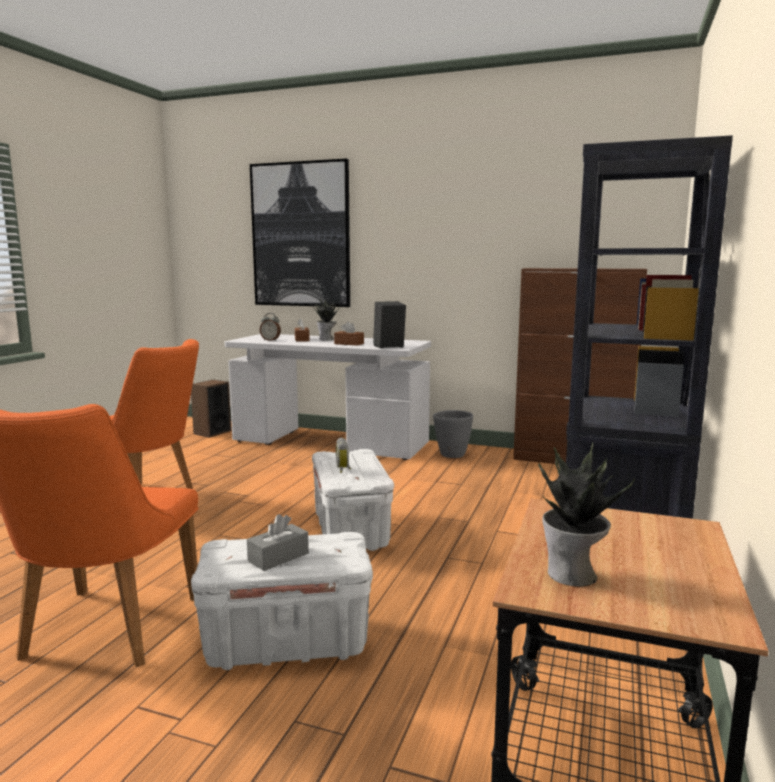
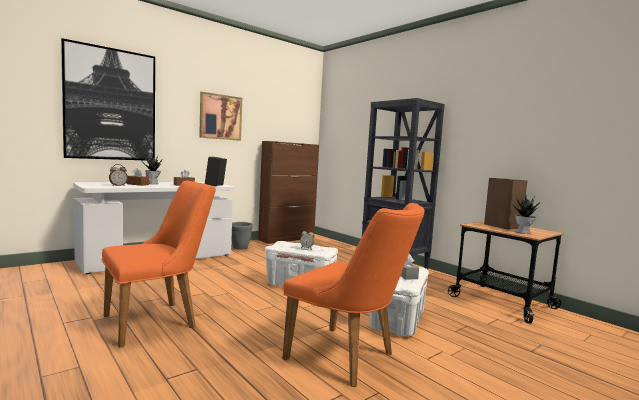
camera: 60 degrees left, 5 degrees down
speaker [191,380,231,438] -> speaker moved to [484,178,527,230]
none -> picture [199,92,242,141]

